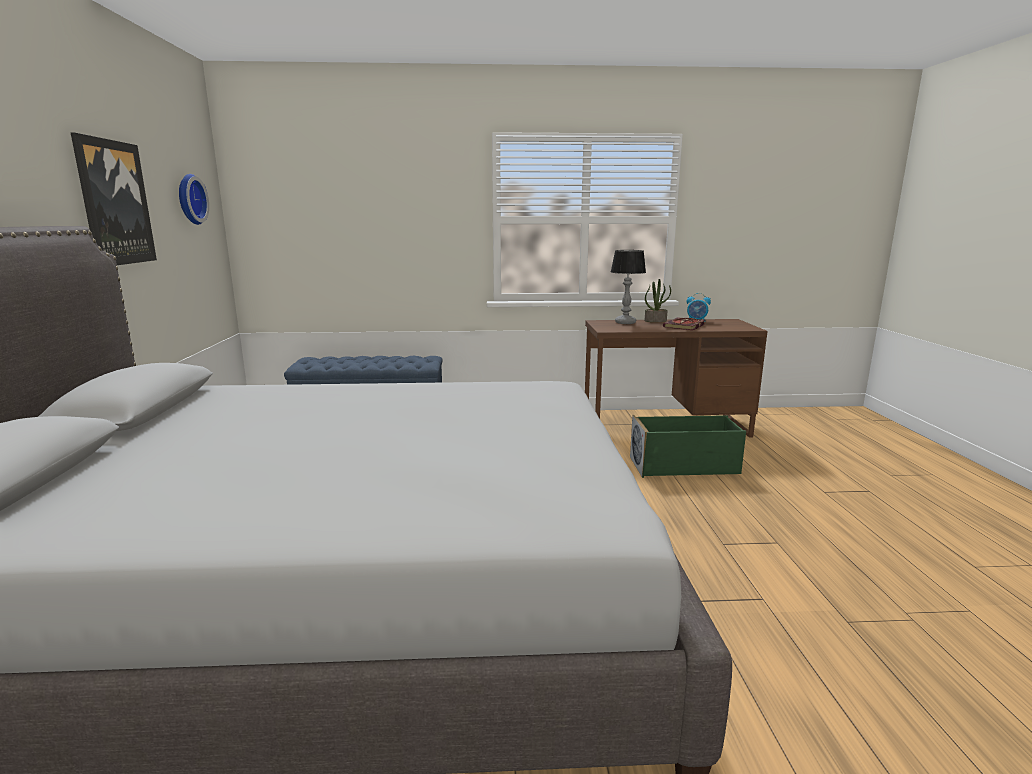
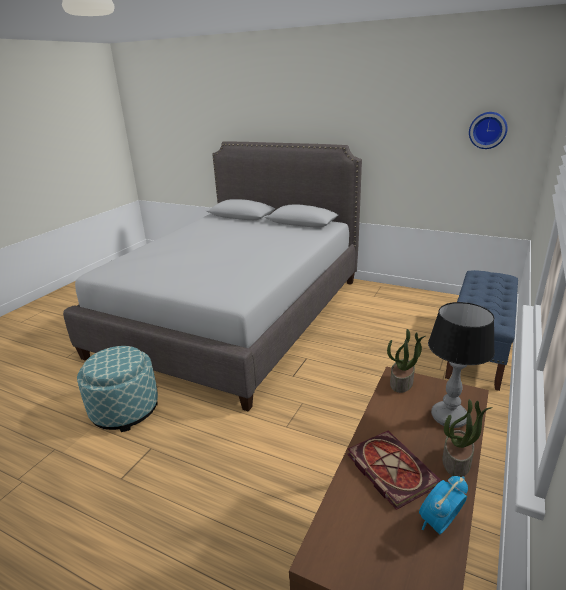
camera: 120 degrees right, 10 degrees up
picture [71,132,157,265] -> none
green storage box [630,415,746,478] -> none
none -> ottoman [77,346,158,432]
none -> potted plant [387,329,425,393]

